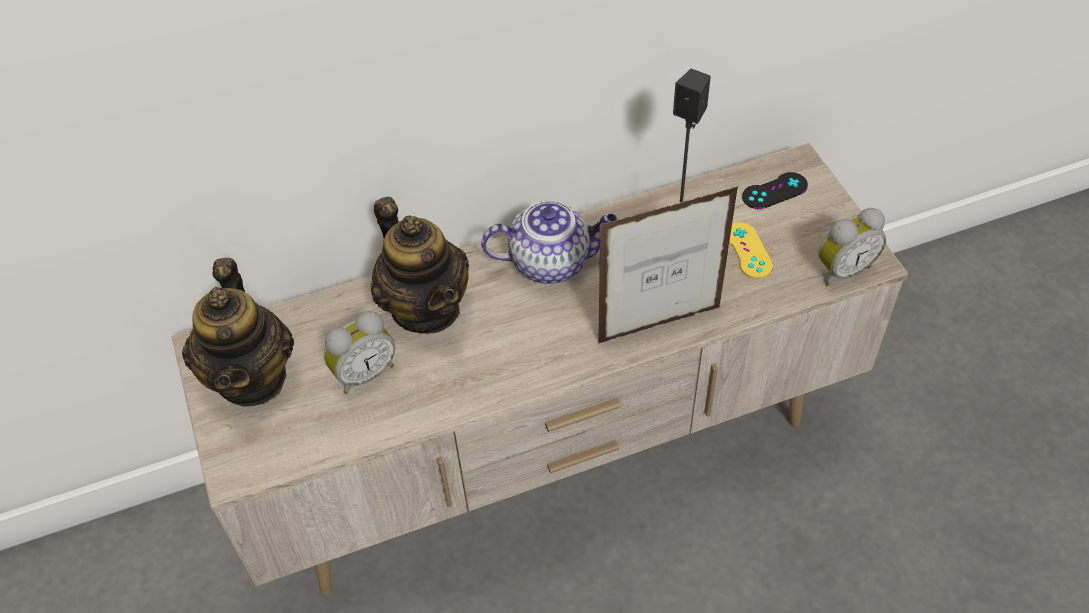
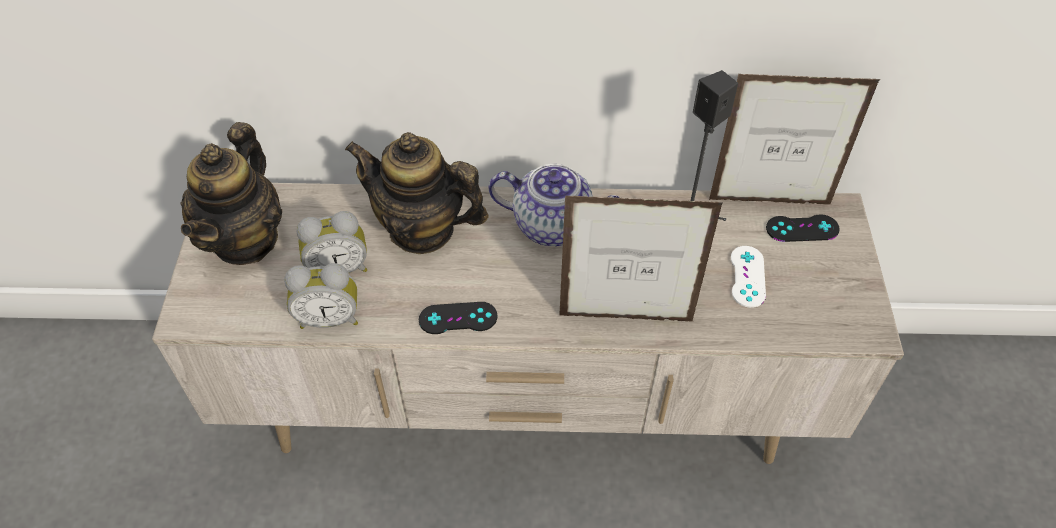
camera: 20 degrees right, 0 degrees up
teapot [371,197,469,334] -> teapot turned 120 degrees clockwise [345,132,489,254]
yellow game controller [729,222,773,278] -> white game controller [730,246,766,308]
alarm clock [818,208,886,286] -> alarm clock moved to [284,263,358,329]
none -> black game controller [419,302,498,334]
none -> picture frame [709,74,880,205]

